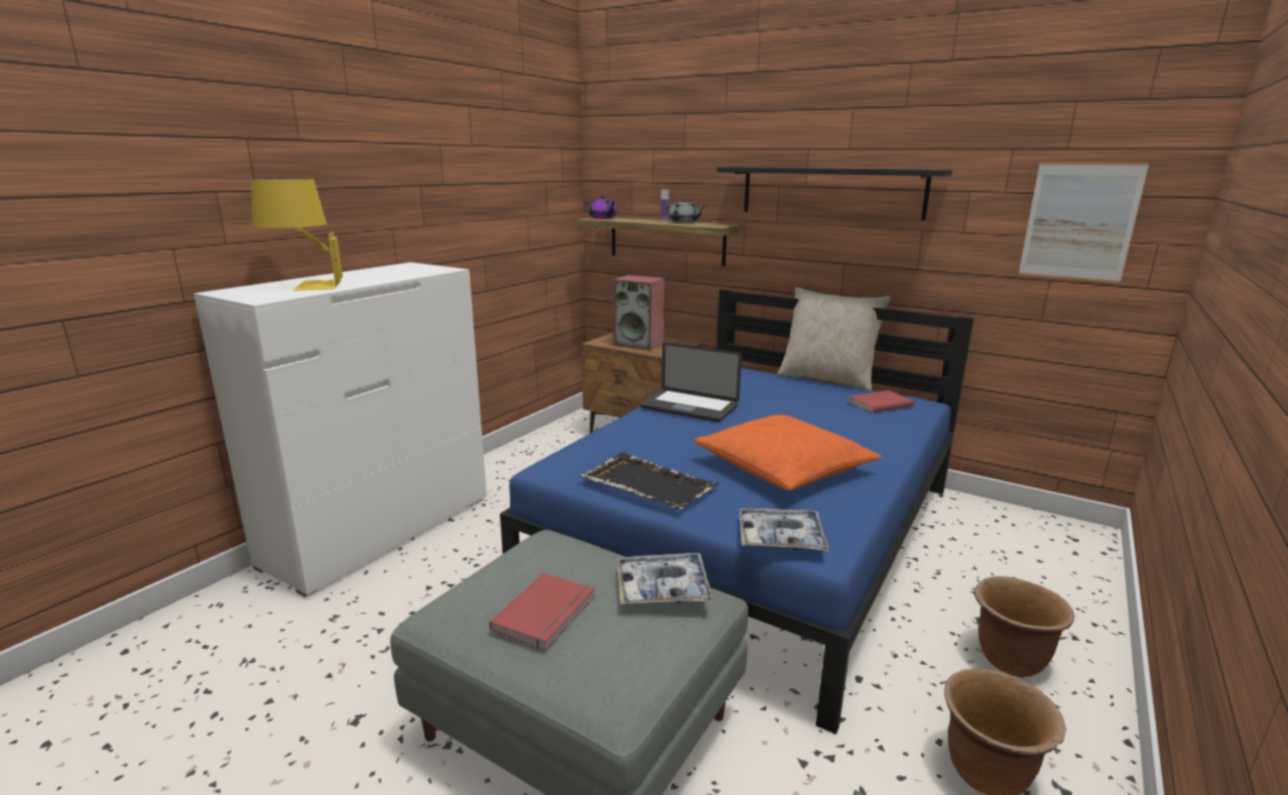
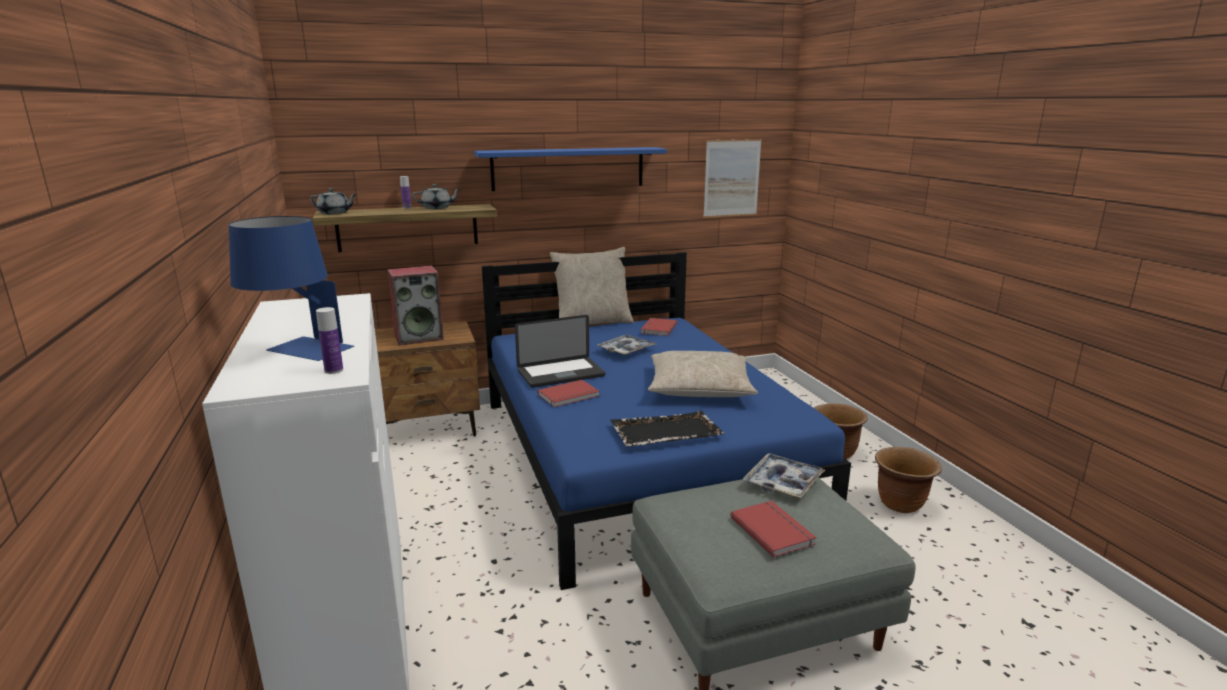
camera: 50 degrees left, 0 degrees up
yellow table lamp [251,178,343,291] -> blue table lamp [229,216,354,361]
purple teapot [589,195,617,219] -> grey teapot [310,188,357,214]
orange pillow [694,415,882,491] -> beige pillow [648,351,758,397]
black shelf [717,167,952,220] -> blue shelf [474,147,667,191]
tray [739,508,829,551] -> tray moved to [597,335,655,355]
none -> bottle [316,307,343,374]
none -> red book [537,380,600,407]

